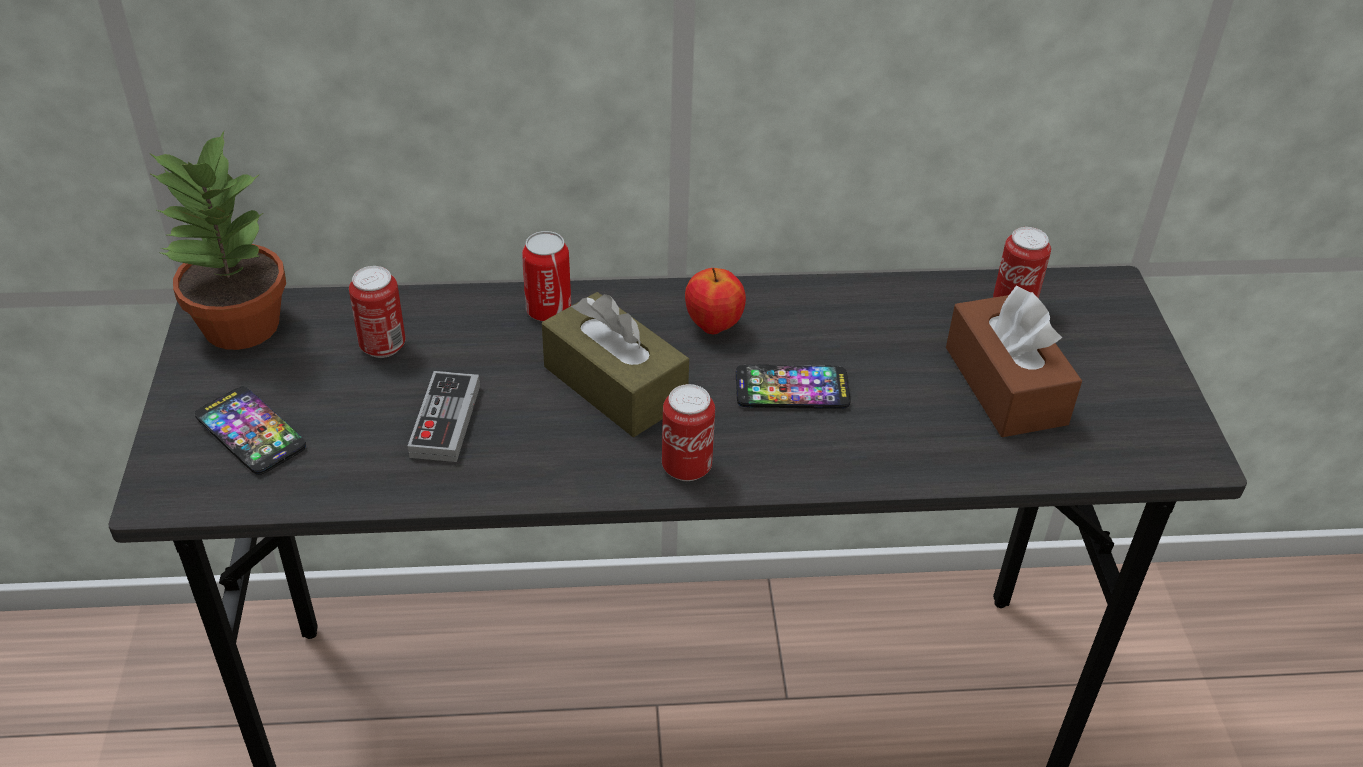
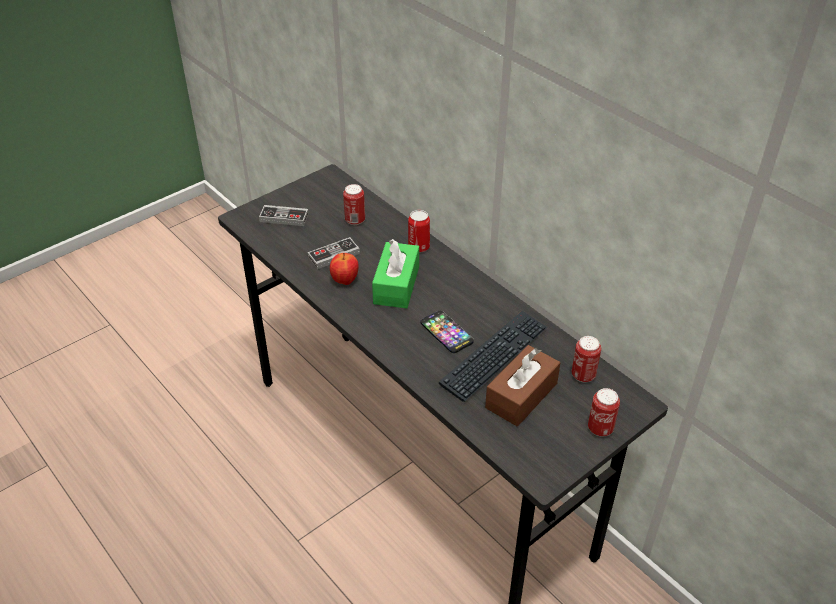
camera: 55 degrees right, 0 degrees up
potted plant [150,131,286,350] -> none
phone [195,387,306,475] -> game controller [259,205,309,226]
brown tissue box [542,292,689,437] -> green tissue box [372,239,419,308]
can [662,384,715,481] -> can moved to [588,388,620,436]
apple [685,268,746,334] -> apple moved to [330,253,359,285]
none -> keyboard [439,311,547,402]

